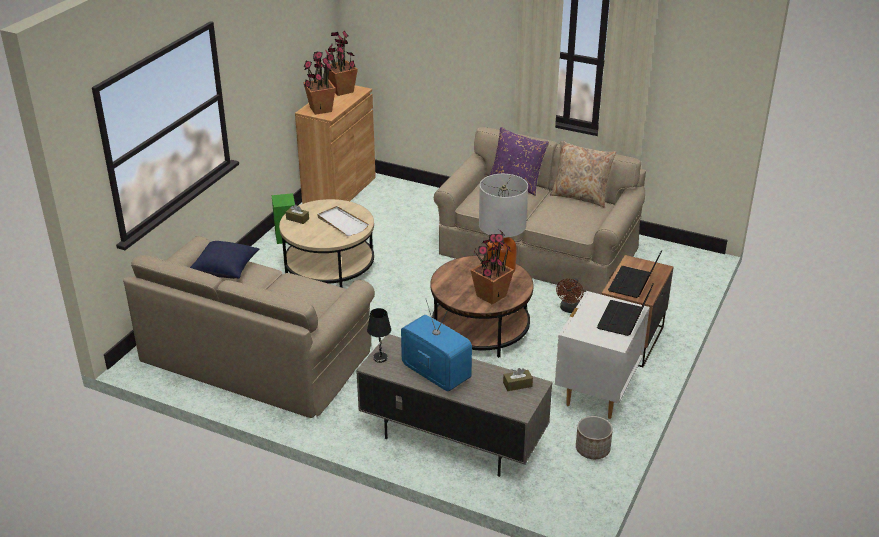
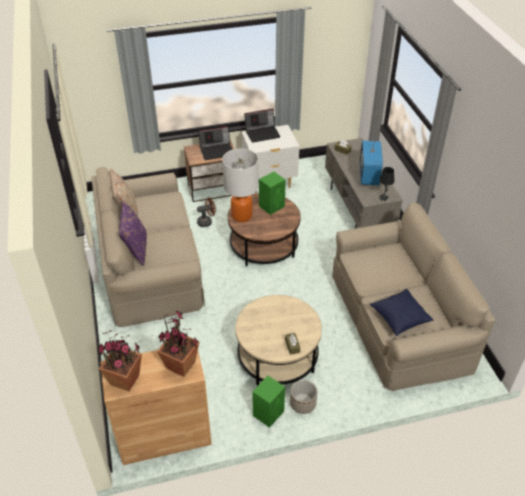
camera: 130 degrees left, 10 degrees up
white tray [317,206,369,236] -> none
potted plant [471,230,514,305] -> green speaker [259,171,286,215]
planter [576,416,613,459] -> planter moved to [290,380,317,414]

